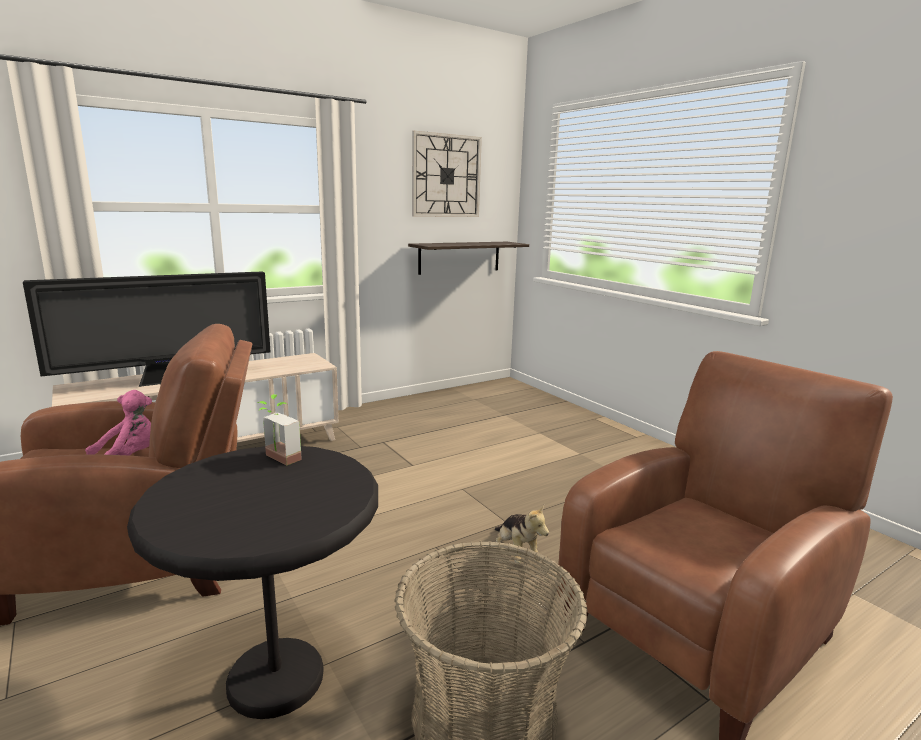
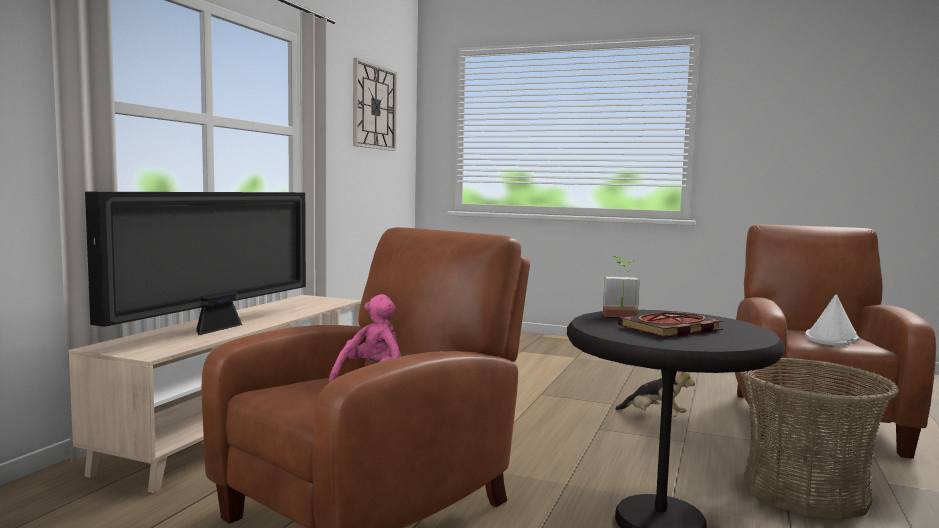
camera: 35 degrees left, 10 degrees down
shelf [408,242,529,275] -> none
none -> book [618,311,723,338]
none -> white hat [805,294,860,346]

